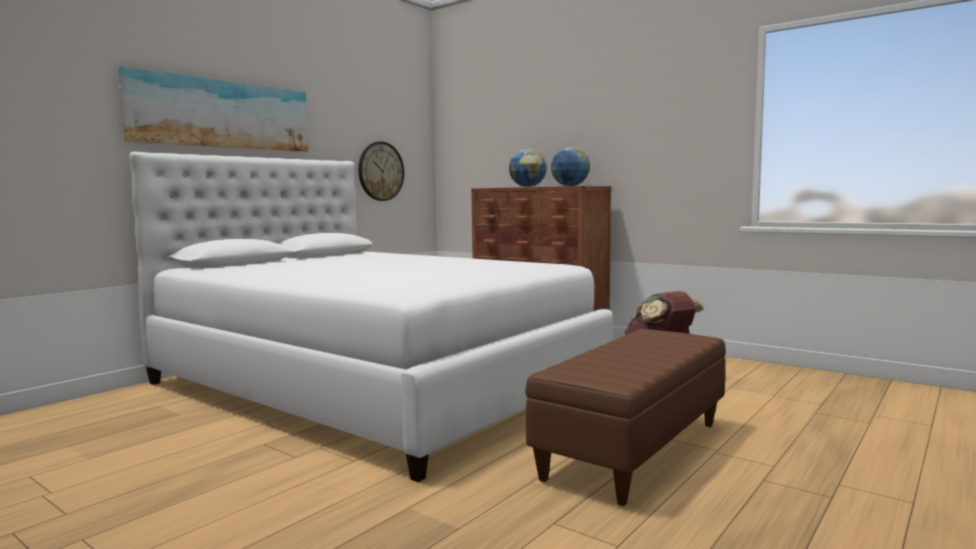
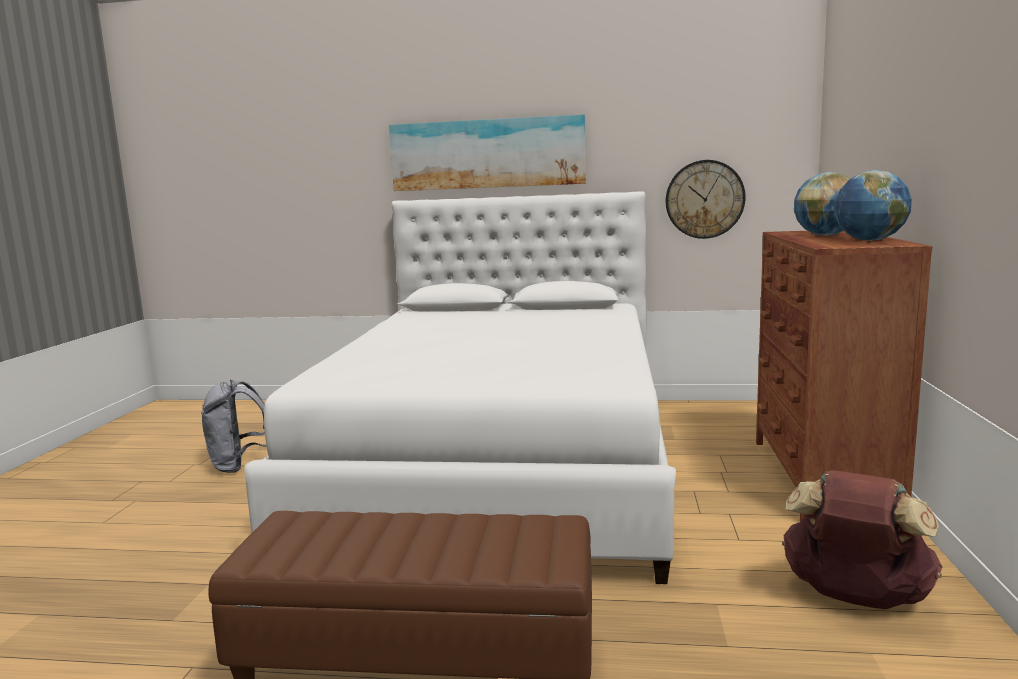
camera: 60 degrees right, 5 degrees up
none -> grey backpack [201,380,267,473]

